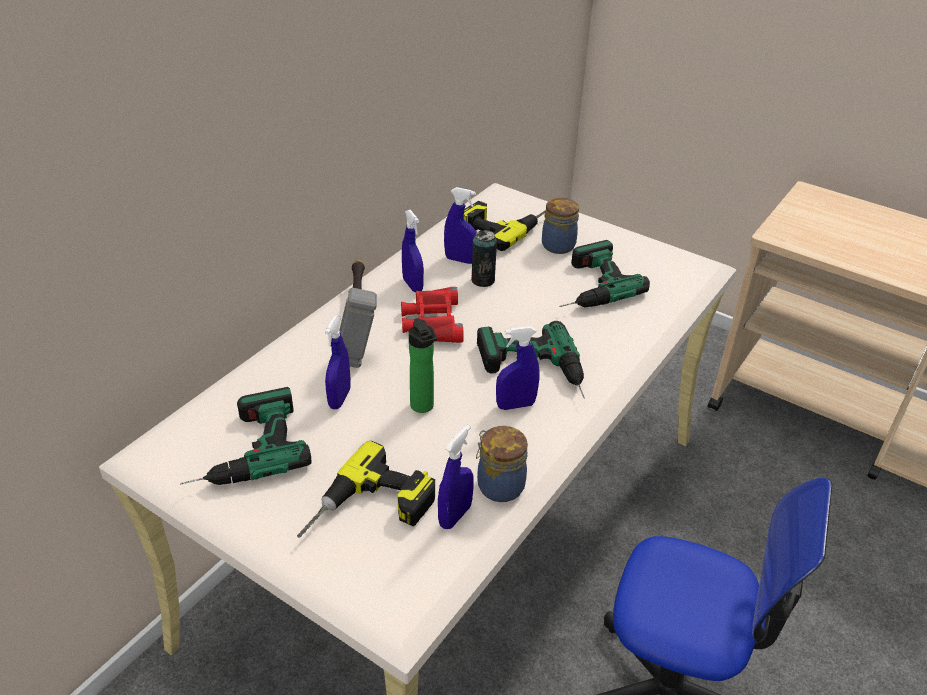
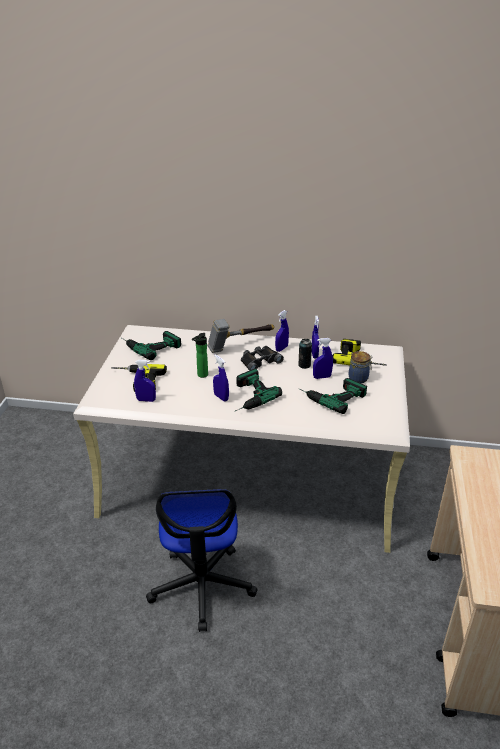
camera: 65 degrees right, 5 degrees down
blue spray bottle [325,316,351,409] -> blue spray bottle moved to [313,338,333,379]
red binoculars [401,287,464,343] -> black binoculars [241,346,284,371]
jar [476,426,528,502] -> none

